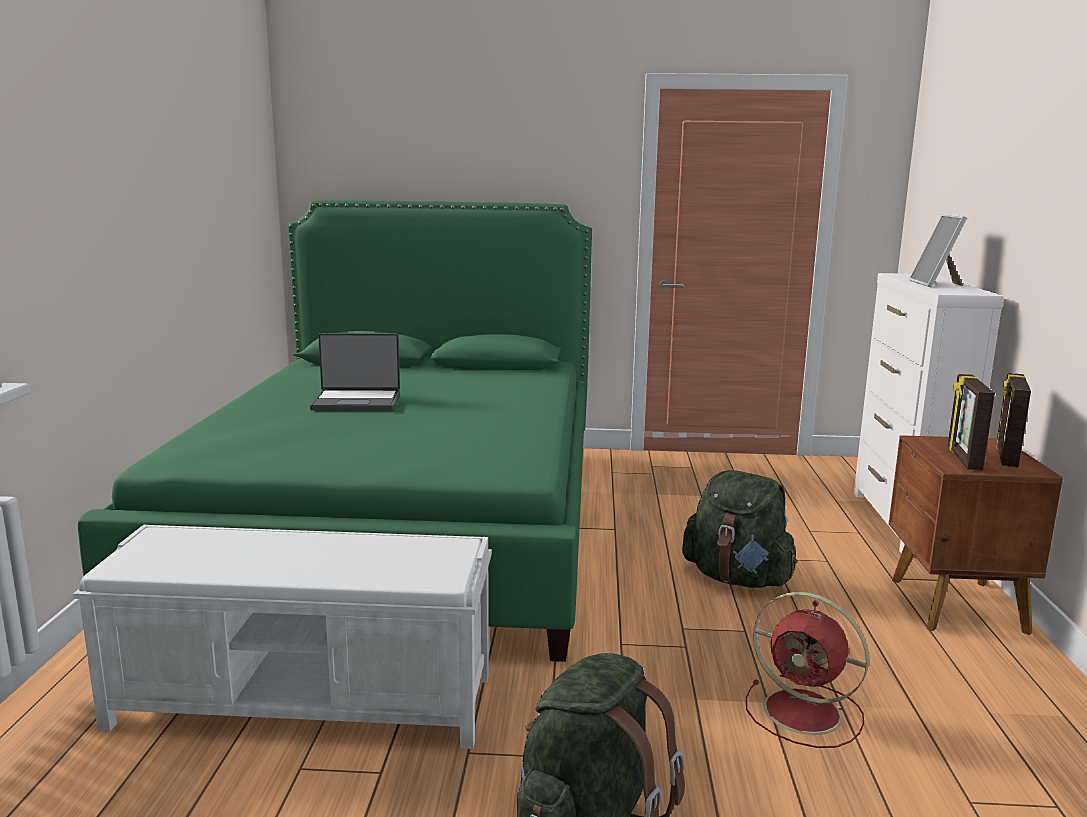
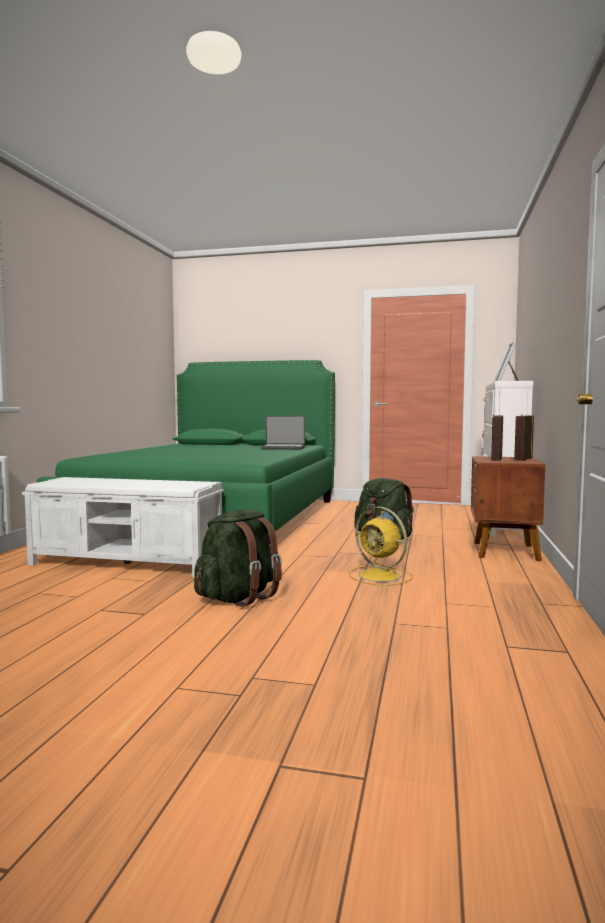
camera: 10 degrees right, 10 degrees down
laptop [310,333,400,410] -> laptop moved to [260,416,305,450]
red fan [746,592,869,748] -> yellow fan [349,507,413,586]

